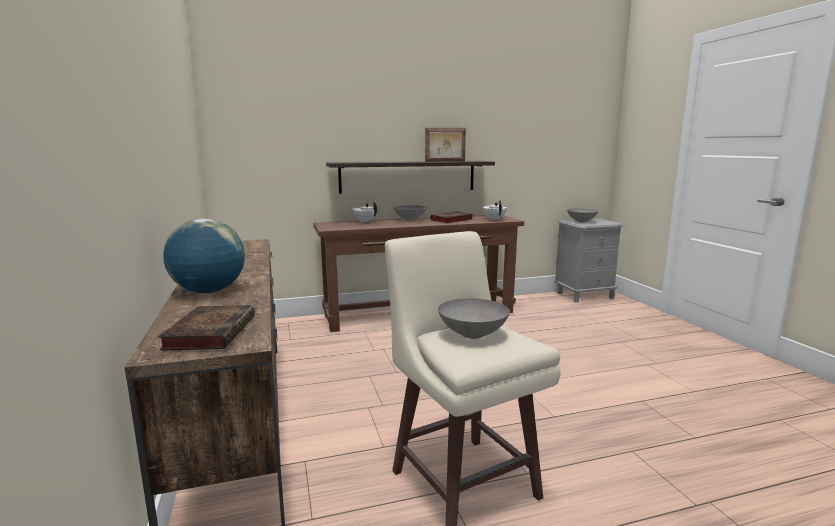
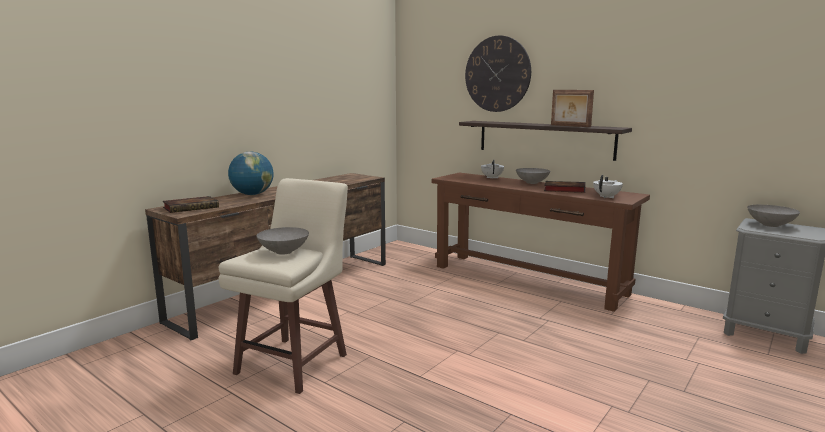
camera: 55 degrees right, 0 degrees up
none -> wall clock [465,35,531,112]

